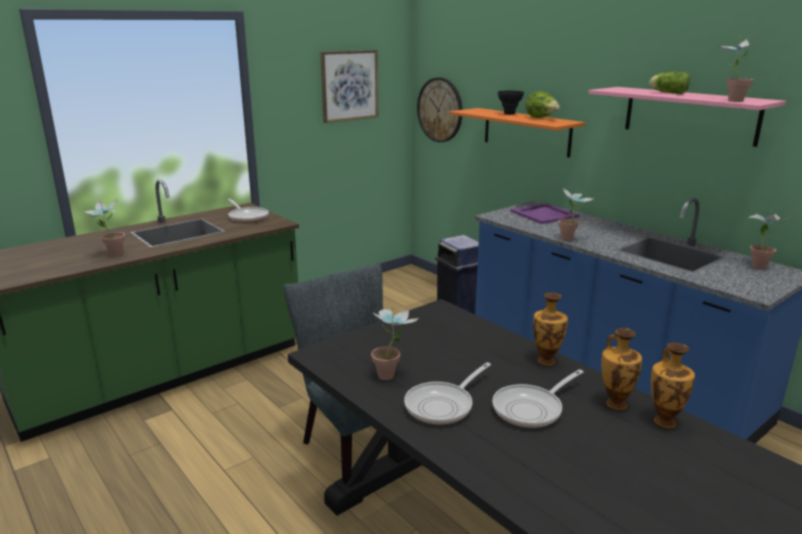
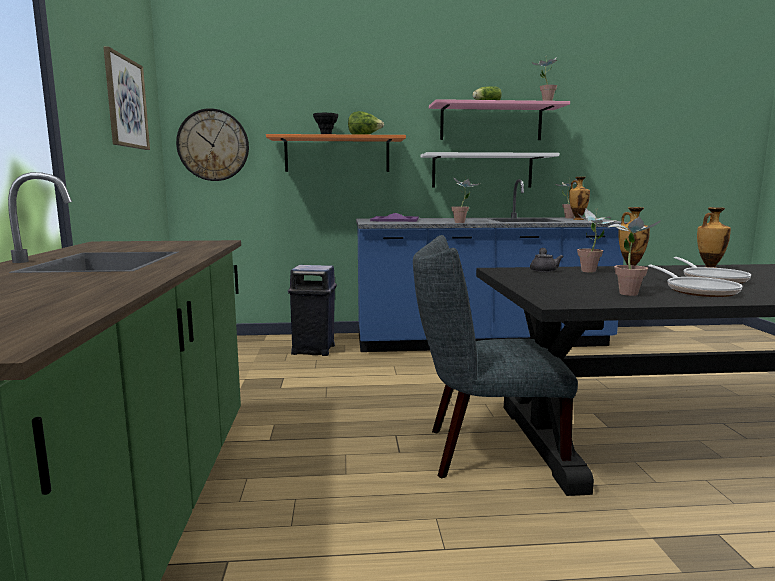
camera: 55 degrees left, 10 degrees down
potted plant [82,199,125,256] -> potted plant moved to [577,208,618,273]
frying pan [228,199,269,223] -> none
vase [651,343,695,428] -> vase moved to [569,177,590,220]
none -> white shelf [421,152,559,187]
none -> grey teapot [530,248,563,272]

